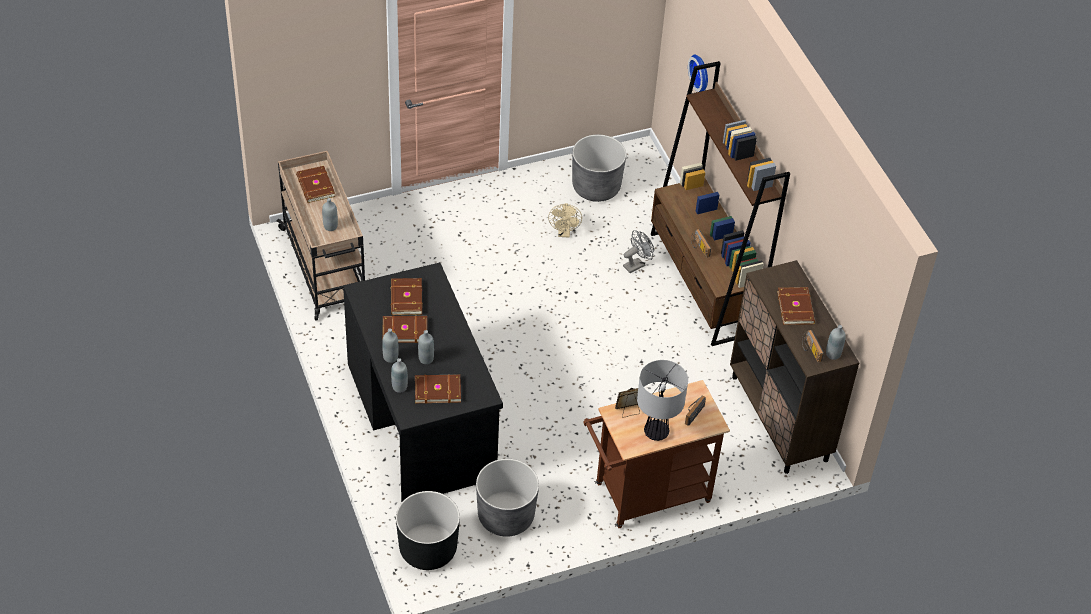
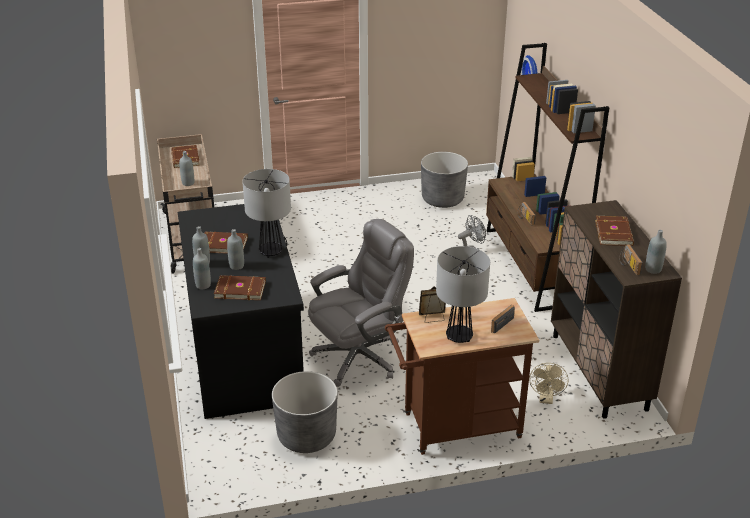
camera: 10 degrees right, 15 degrees down
brown book [391,278,422,315] -> none
black planter [396,491,460,570] -> none
beige fan [548,203,582,238] -> beige fan moved to [529,363,568,404]
none -> table lamp [242,169,291,258]
none -> grey office chair [308,219,414,387]

